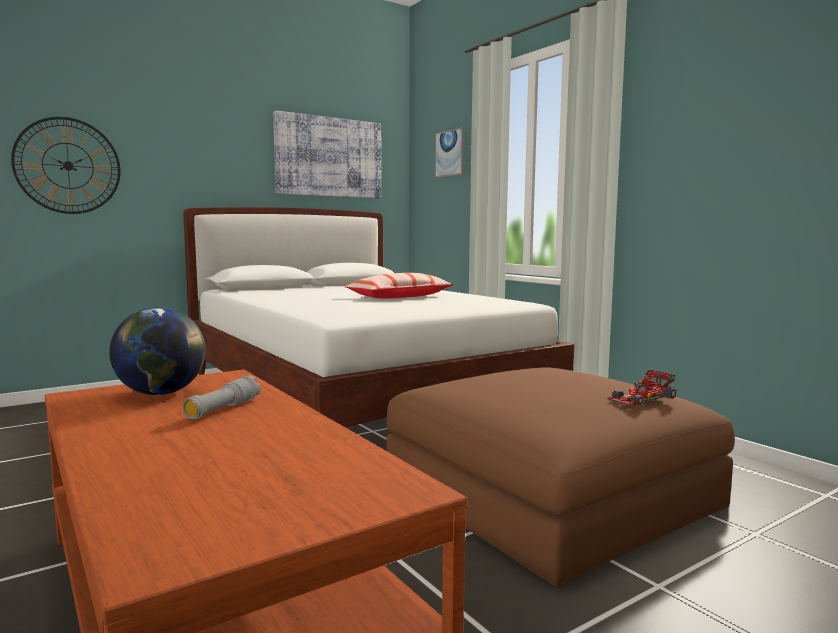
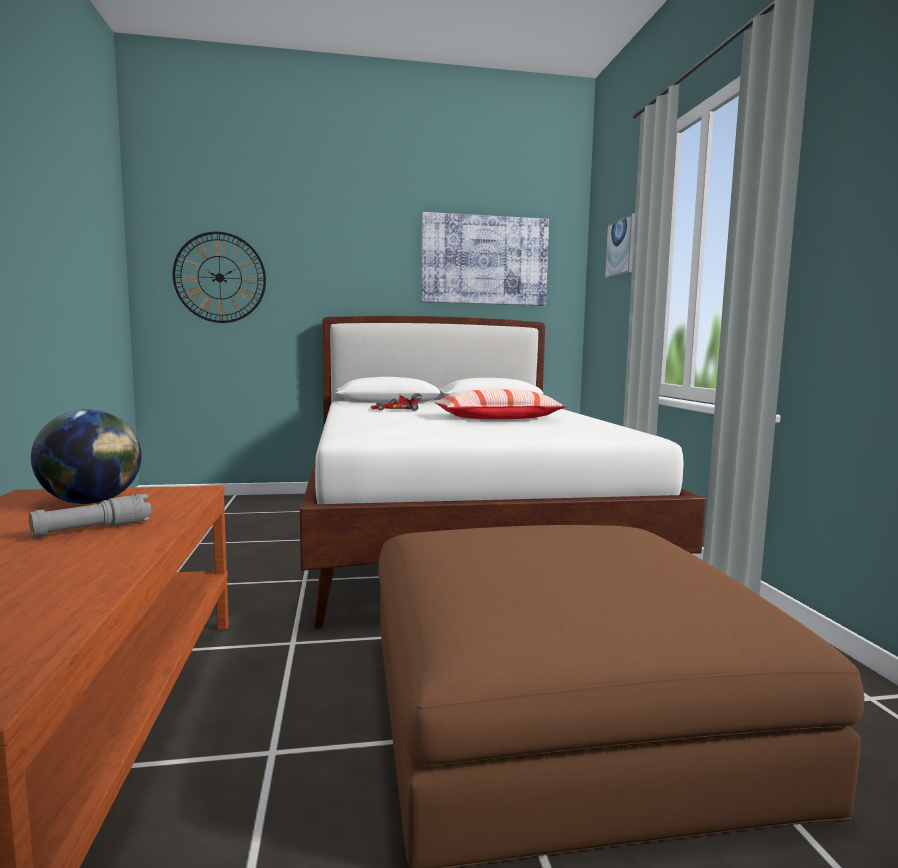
camera: 25 degrees right, 0 degrees up
toy car [607,369,676,406] -> toy car moved to [370,394,422,410]

